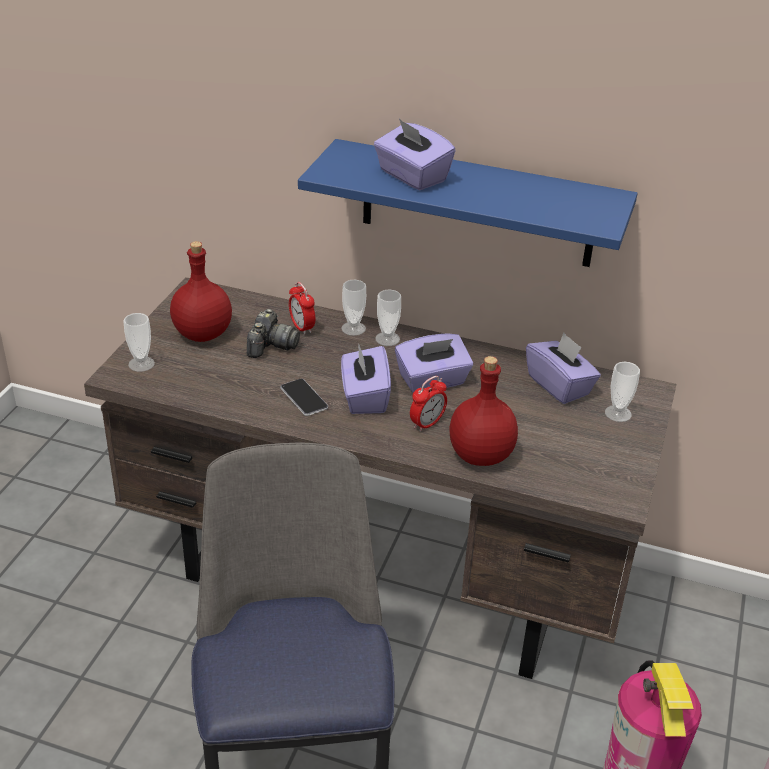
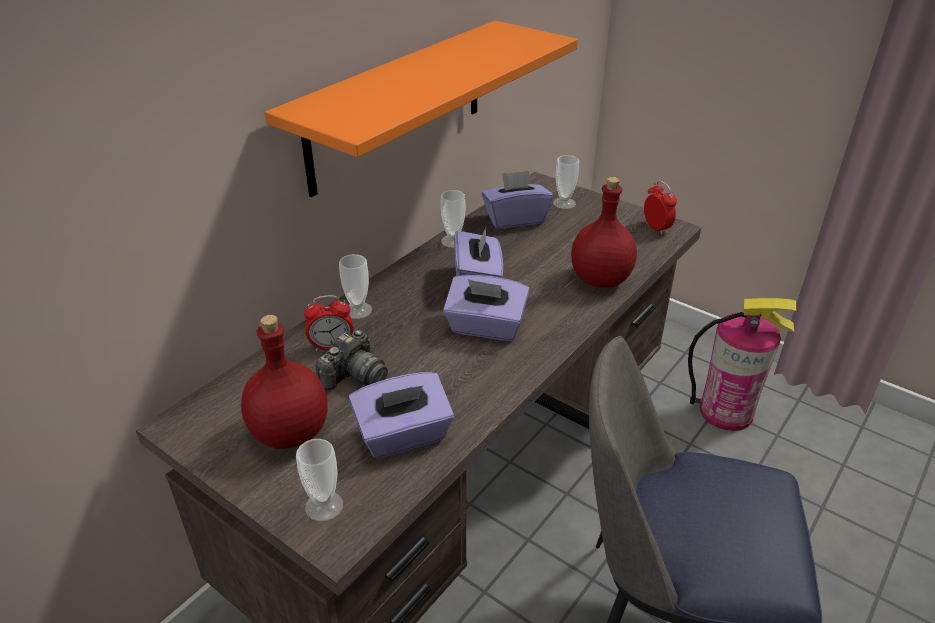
camera: 70 degrees left, 0 degrees up
camera [247,309,300,358] -> camera turned 90 degrees clockwise [316,330,388,390]
phone [280,379,328,416] -> none
blue shelf [298,139,638,267] -> orange shelf [264,21,578,197]
purple tissue box [374,119,456,190] -> purple tissue box moved to [349,372,454,458]
cup [375,290,401,346] -> cup moved to [441,190,466,248]
alarm clock [410,376,447,432] -> alarm clock moved to [644,181,677,235]

